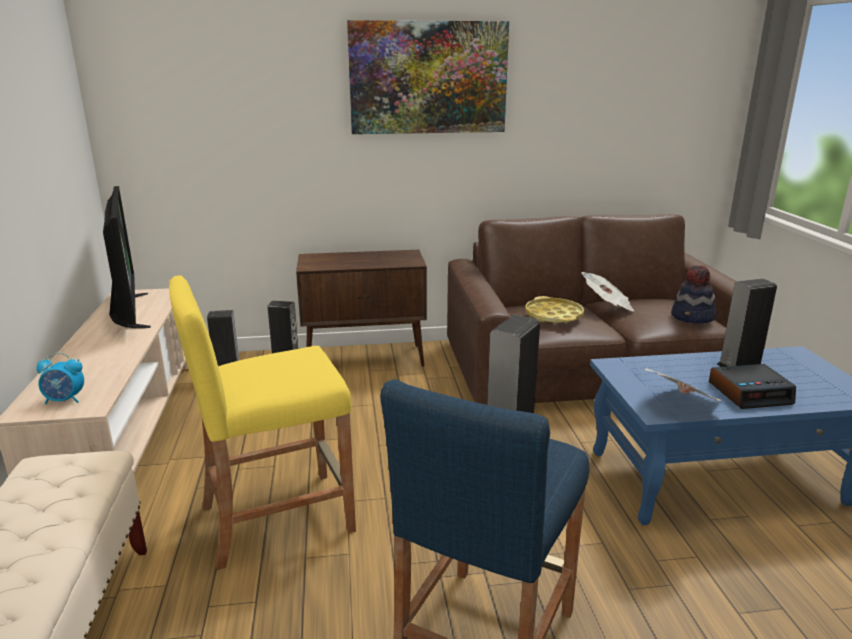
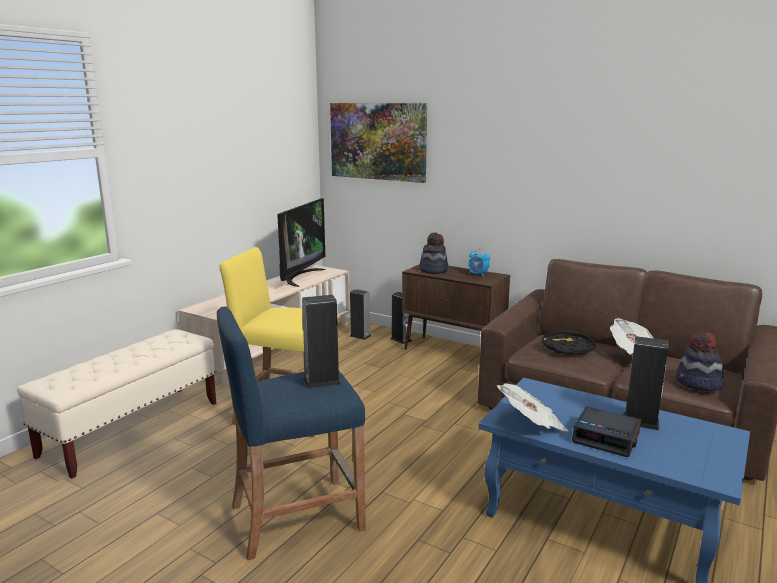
camera: 40 degrees right, 5 degrees down
alarm clock [37,352,84,404] -> alarm clock moved to [468,249,490,277]
picture [347,20,509,134] -> picture moved to [330,103,427,183]
yellow tray [525,296,584,323] -> black tray [542,330,595,355]
none -> hat [419,232,448,274]

